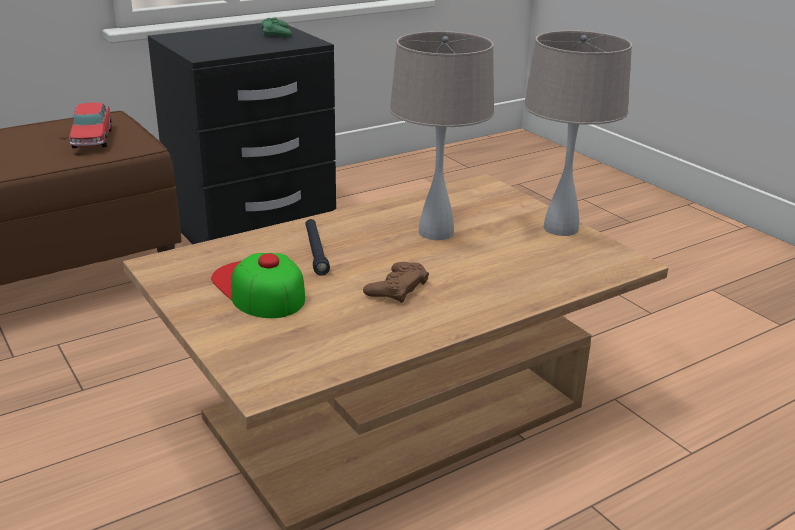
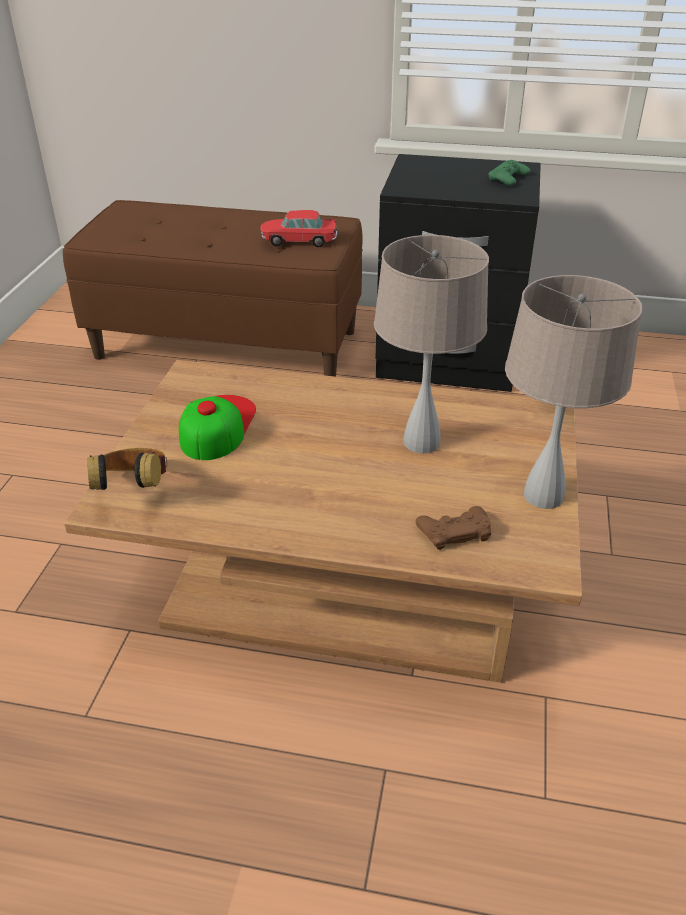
camera: 45 degrees right, 10 degrees up
toy car [69,103,112,148] -> toy car turned 60 degrees clockwise [260,210,337,248]
black flashlight [305,219,330,275] -> none
brown game controller [363,262,429,303] -> brown game controller moved to [416,506,491,550]
none -> headphones [87,448,167,490]

